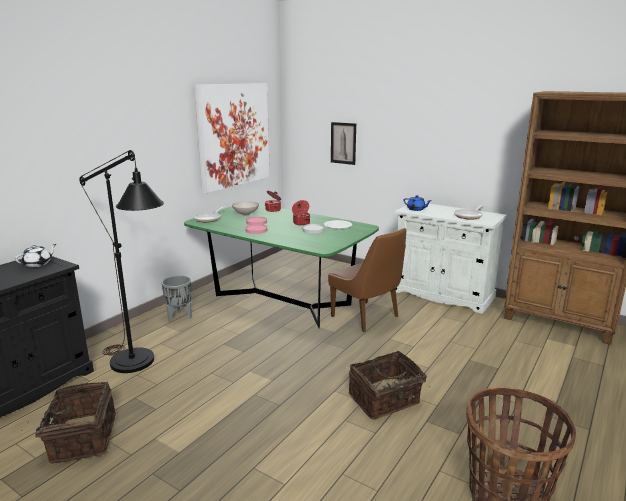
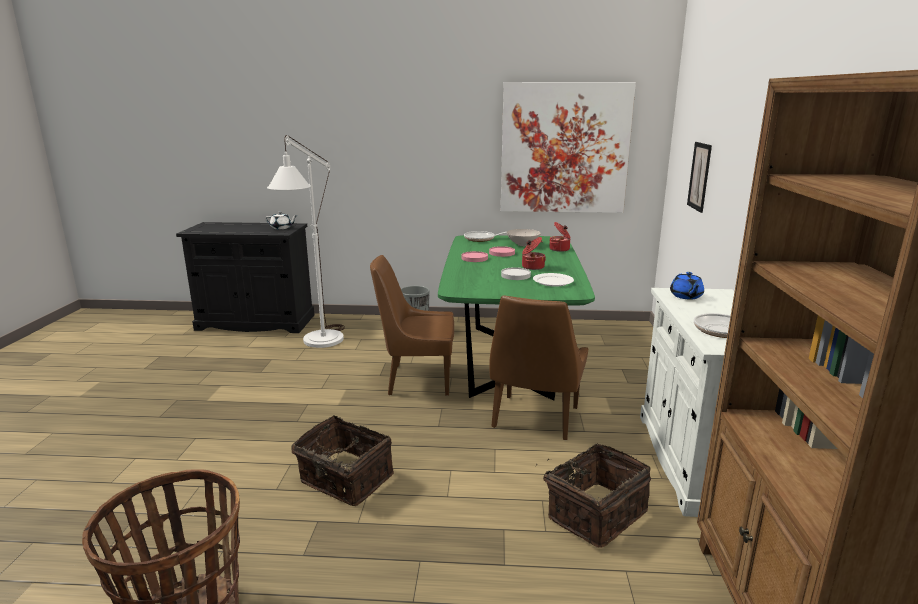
camera: 60 degrees right, 0 degrees up
basket [21,382,116,464] -> basket moved to [536,444,651,548]
black floor lamp [79,150,164,373] -> white floor lamp [267,135,345,348]
none -> brown chair [370,255,454,396]

